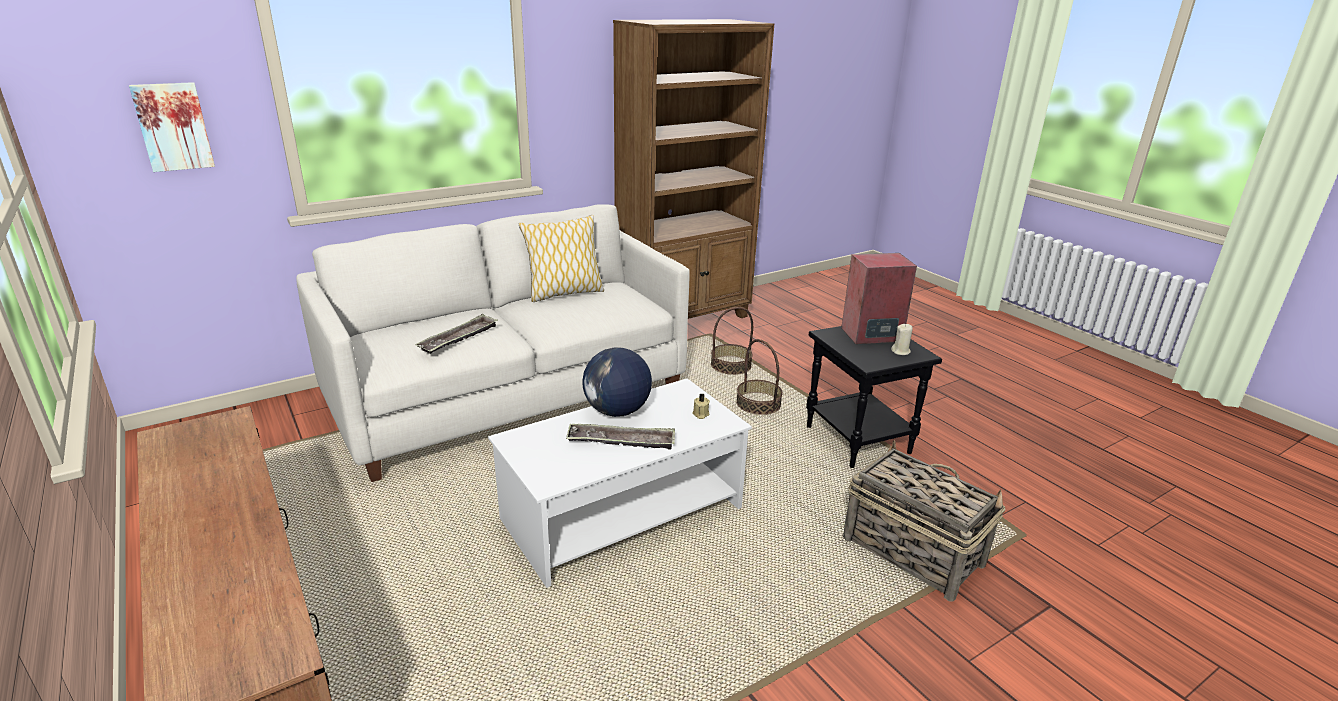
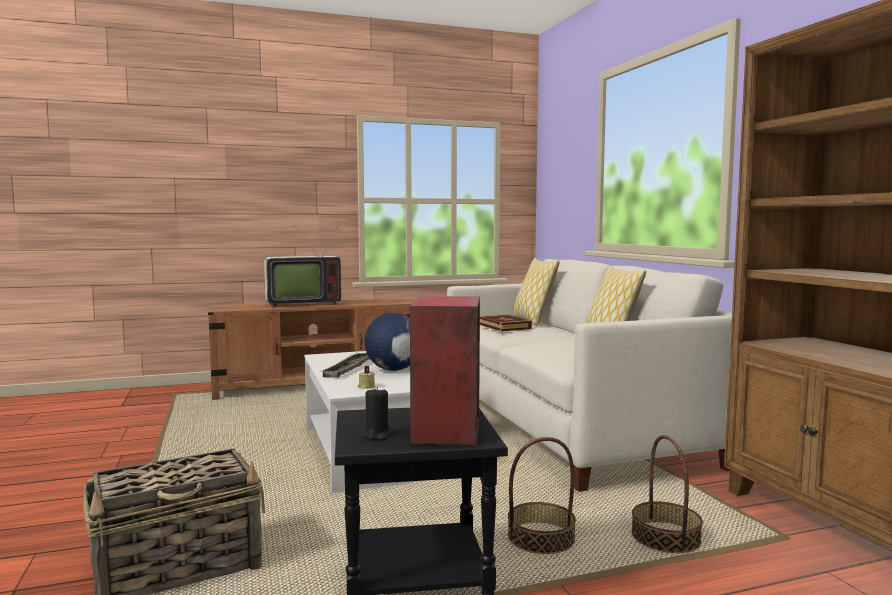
camera: 105 degrees right, 20 degrees down
picture [129,82,215,172] -> none
tray [415,314,497,354] -> book [480,314,532,332]
beige candle [891,324,913,355] -> black candle [363,387,392,440]
none -> television [264,222,341,308]
none -> pillow [513,258,560,326]

